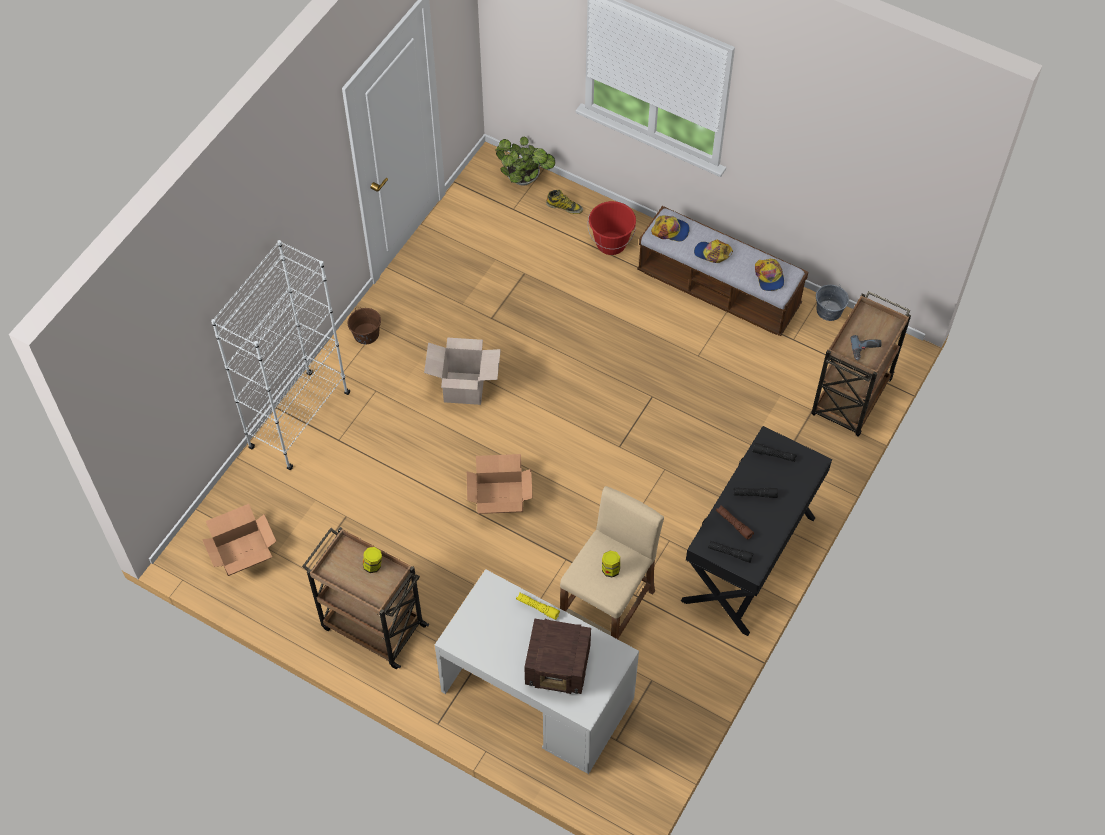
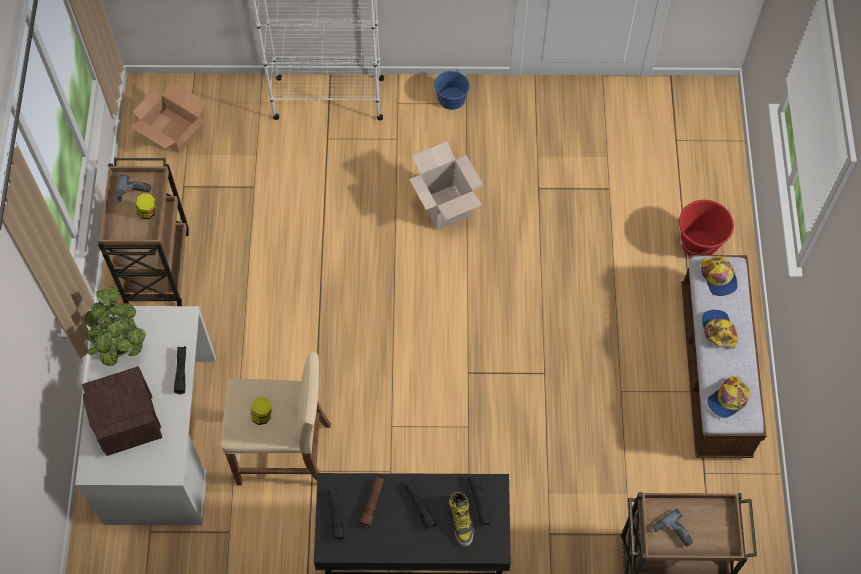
camera: 60 degrees right, 5 degrees up
brown bucket [347,307,381,344] -> blue bucket [434,69,470,110]
cardboard box [467,454,533,514] -> none
potted plant [495,137,555,186] -> potted plant moved to [85,287,146,366]
yellow flashlight [516,592,560,620] -> black flashlight [174,346,186,394]
boot [546,190,583,214] -> boot moved to [449,492,474,546]
grey bucket [816,284,849,321] -> none
none -> power drill [114,174,151,203]

